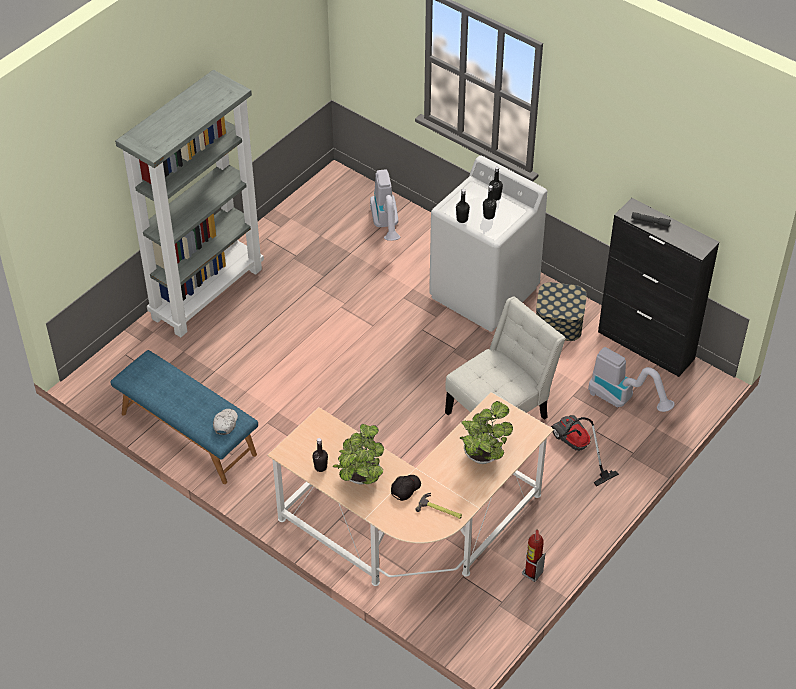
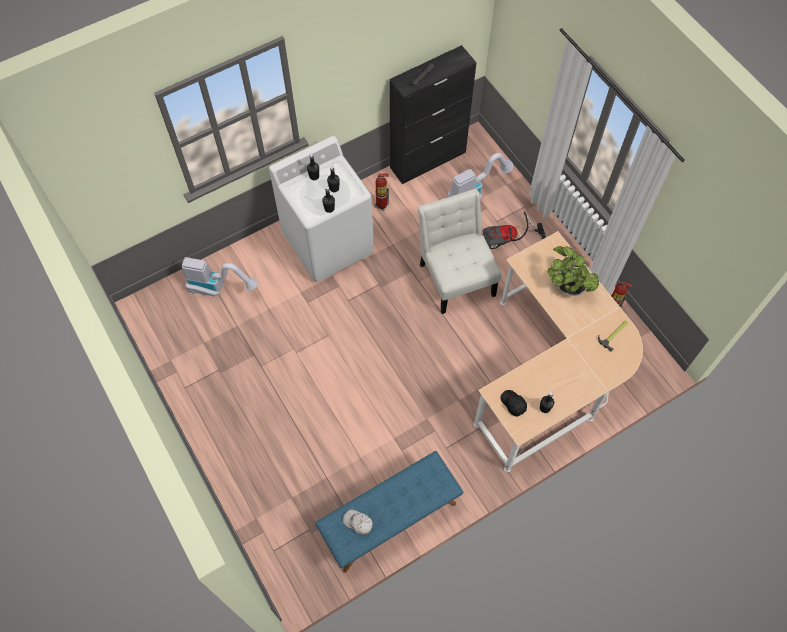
camera: 70 degrees left, 15 degrees up
grey bookcase [115,70,264,337] -> none
white cap [213,409,238,435] -> white cap moved to [343,510,373,535]
potted plant [333,424,384,484] -> none
black cap [391,475,421,501] -> black cap moved to [501,390,527,417]
storage box [536,282,587,341] -> fire extinguisher [374,173,389,211]

